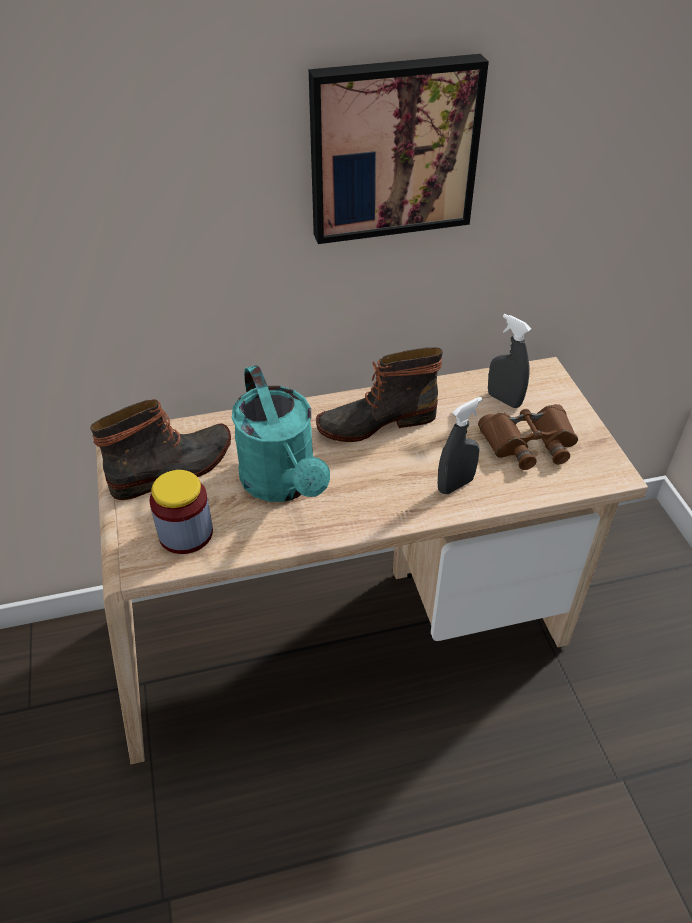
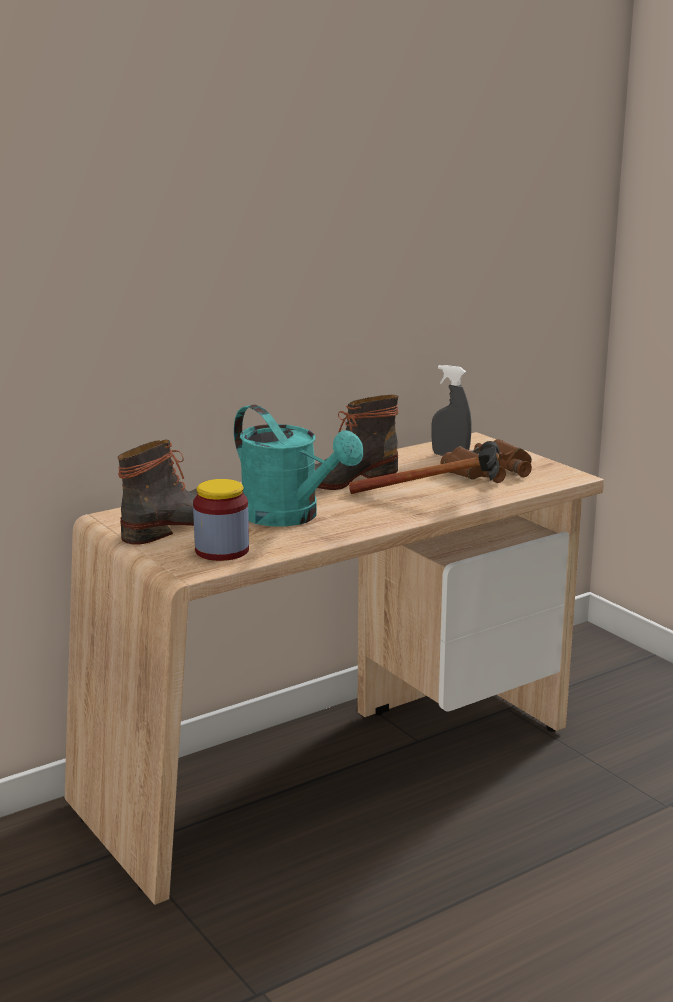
camera: 20 degrees left, 25 degrees down
picture [309,54,489,244] -> none
grey spray bottle [438,397,483,494] -> hammer [349,441,500,494]

